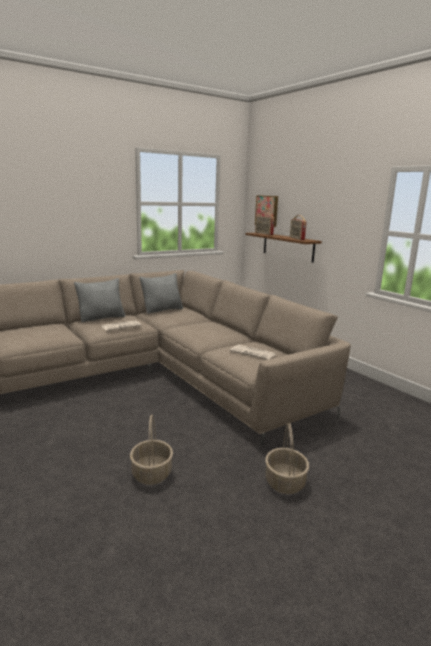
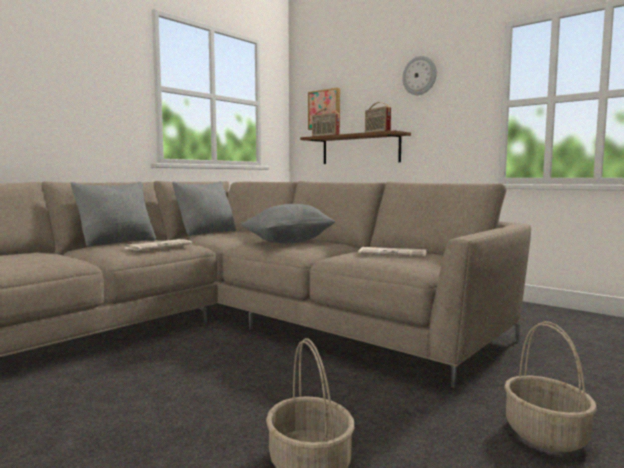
camera: 15 degrees left, 10 degrees down
none -> grey pillow [241,204,335,243]
none -> wall clock [402,56,437,95]

